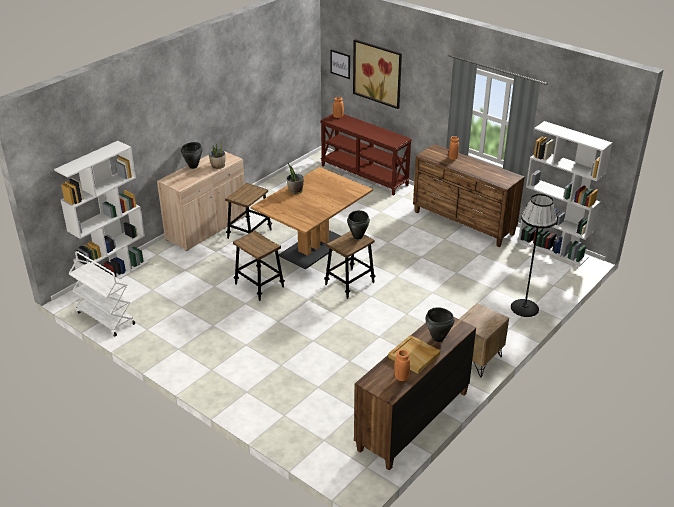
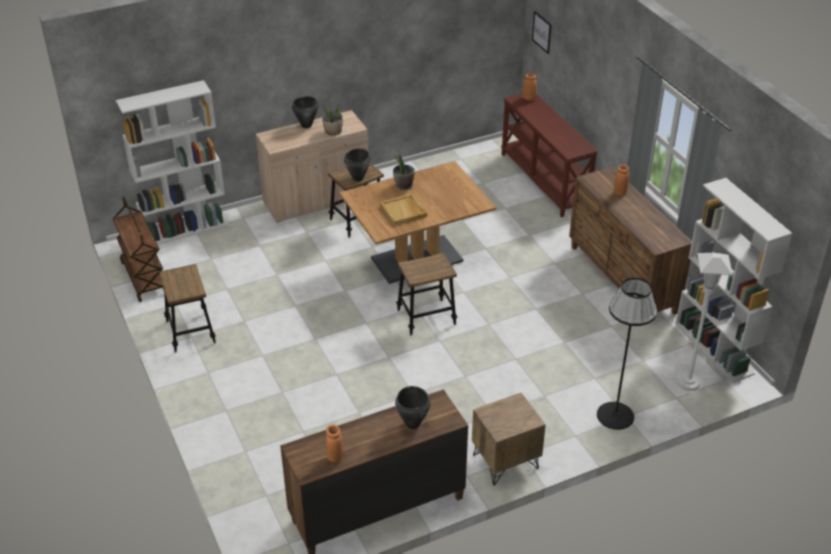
camera: 25 degrees right, 5 degrees up
white cart [68,251,135,337] -> brown cart [113,197,164,302]
stool [233,230,285,301] -> stool moved to [159,264,216,353]
black cooking pot [347,210,370,239] -> black cooking pot moved to [344,148,370,181]
picture [353,39,402,109] -> none
beige tray [388,335,440,374] -> beige tray moved to [380,194,427,226]
none -> white floor lamp [677,253,732,391]

